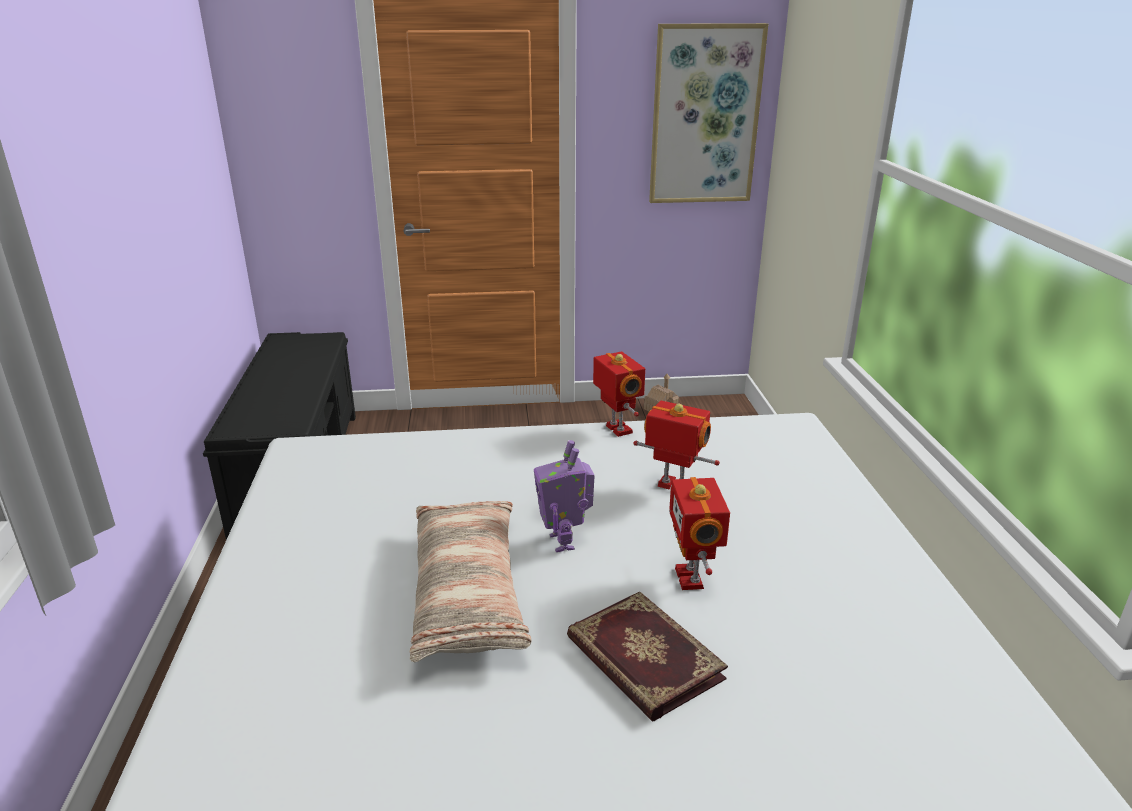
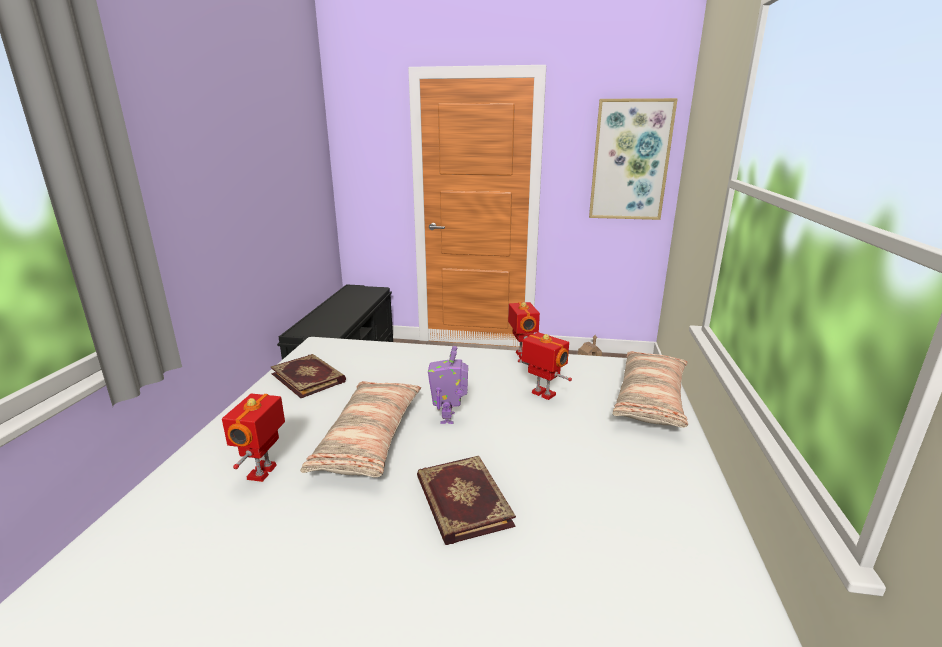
camera: 15 degrees right, 5 degrees down
toy robot [669,477,730,590] -> toy robot moved to [222,394,285,482]
none -> book [270,354,346,398]
none -> pillow [613,351,688,428]

